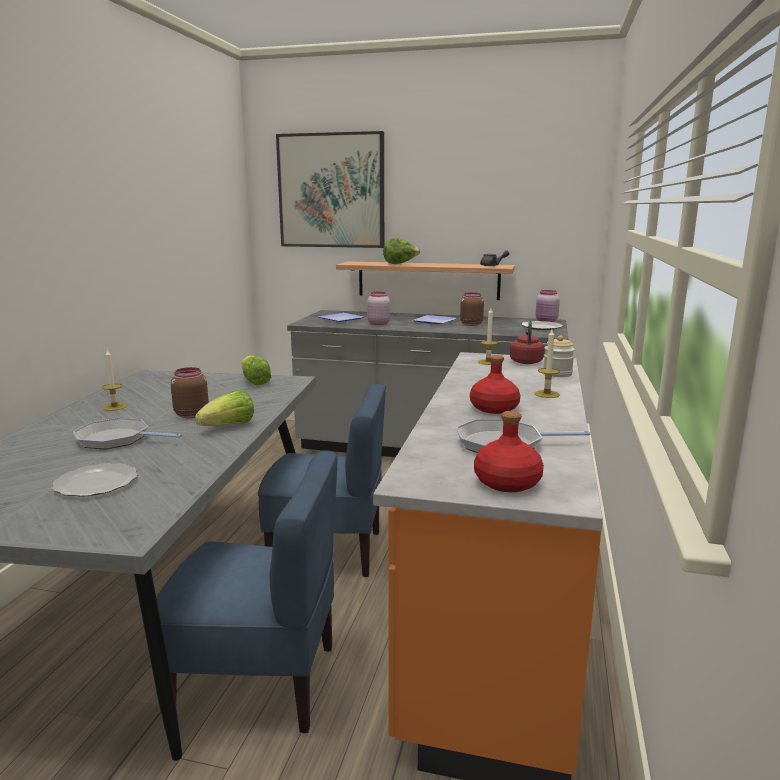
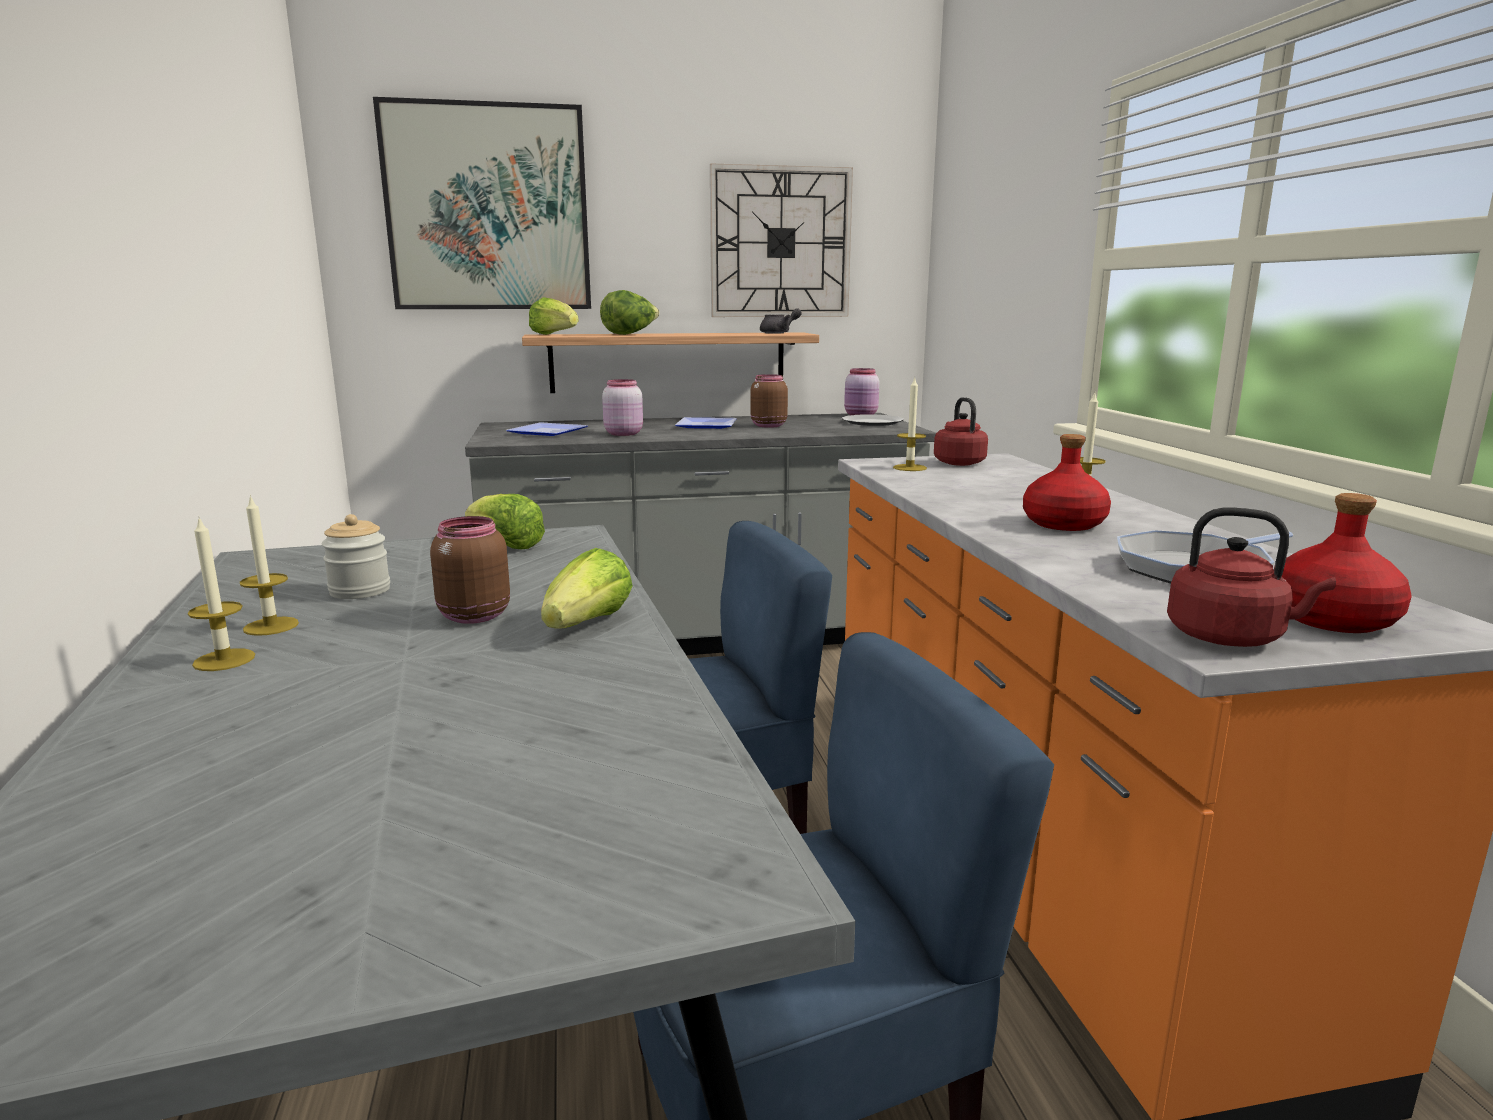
camera: 25 degrees left, 0 degrees up
plate [52,463,137,497] -> none
frying pan [73,418,182,449] -> none
jar [543,335,575,377] -> jar moved to [321,514,390,599]
none -> candle [188,517,255,671]
none -> lettuce [529,297,579,335]
none -> wall clock [710,164,853,317]
none -> red kettle [1167,507,1336,647]

